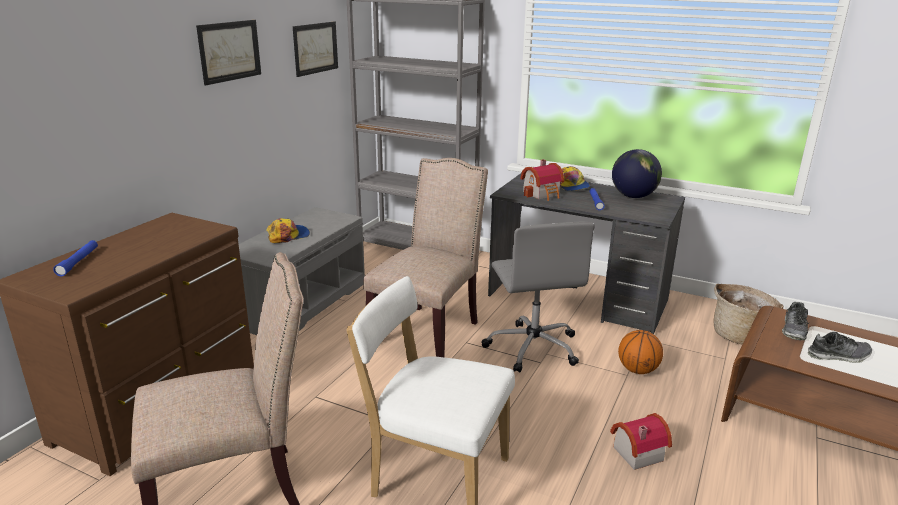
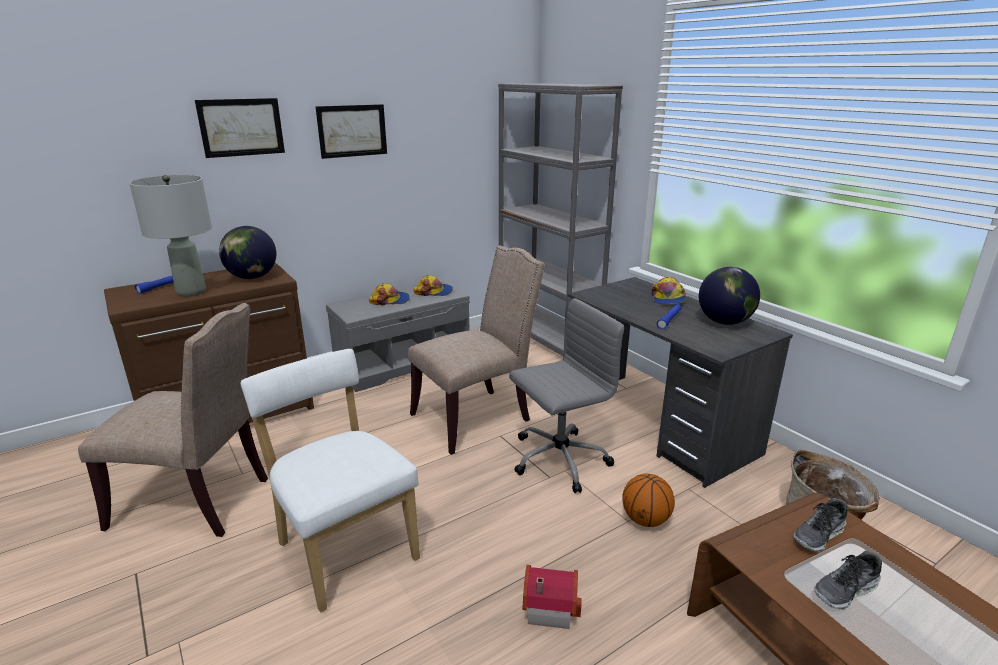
camera: 30 degrees right, 0 degrees up
picture [293,21,338,77] -> picture moved to [195,98,285,158]
grey office chair [481,221,595,372] -> grey office chair turned 135 degrees counterclockwise [509,298,624,493]
toy house [520,159,564,201] -> none
shoe [807,332,872,363] -> shoe turned 120 degrees clockwise [814,551,882,610]
none -> grey table lamp [129,175,212,297]
none -> globe [219,226,276,279]
none -> cap [414,275,453,296]

